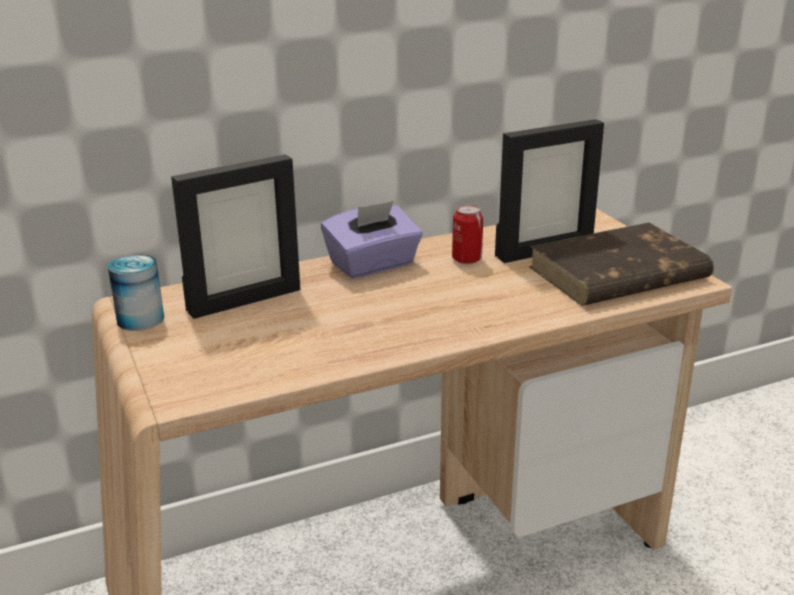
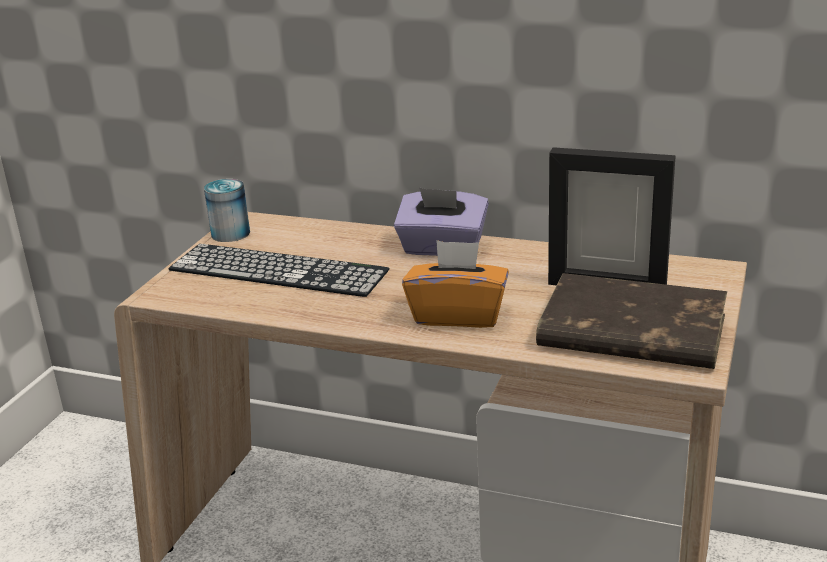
camera: 45 degrees right, 0 degrees up
picture frame [171,154,300,319] -> none
can [452,204,483,264] -> none
none -> keyboard [169,244,389,297]
none -> orange tissue box [402,240,509,328]

